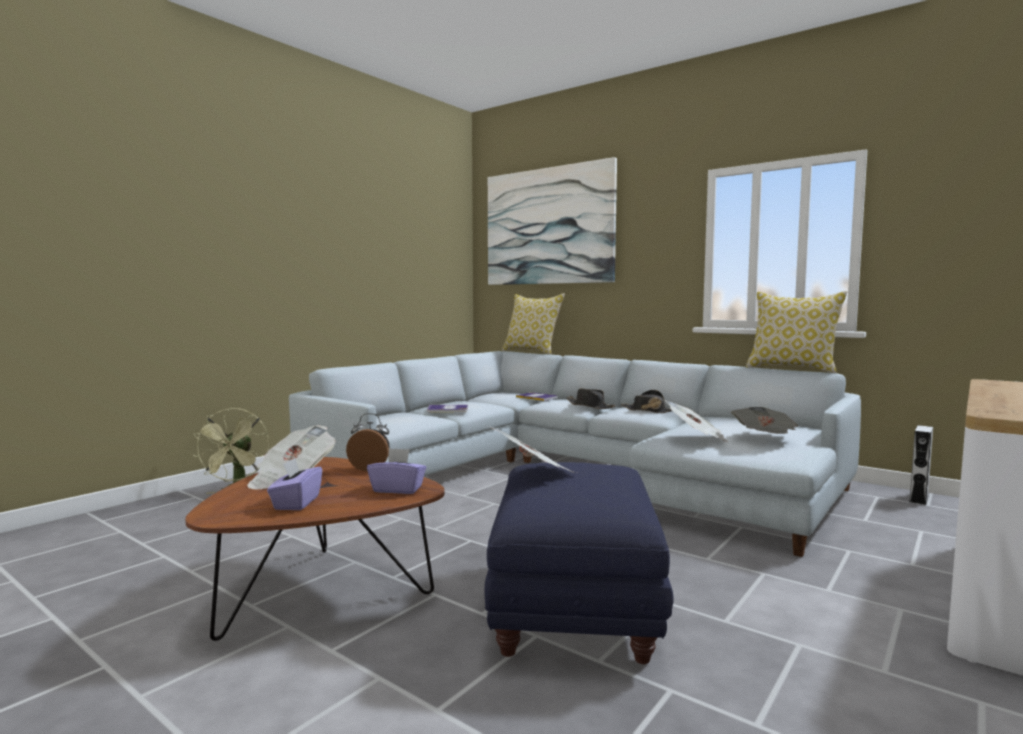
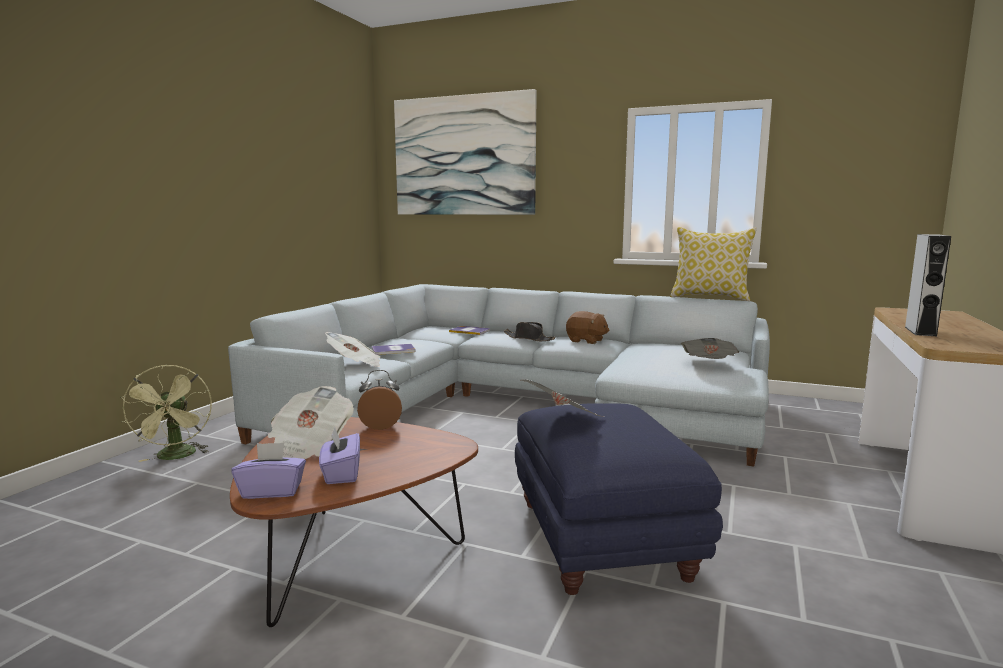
camera: 15 degrees left, 5 degrees up
purple tissue box [367,448,427,494] -> purple tissue box moved to [231,442,306,499]
pillow [502,293,565,355] -> none
black hat [621,390,672,413] -> brown plush toy [566,311,609,344]
newspaper [664,400,728,442] -> newspaper moved to [325,332,380,367]
grey speaker [909,425,933,505] -> grey speaker moved to [905,234,951,337]

